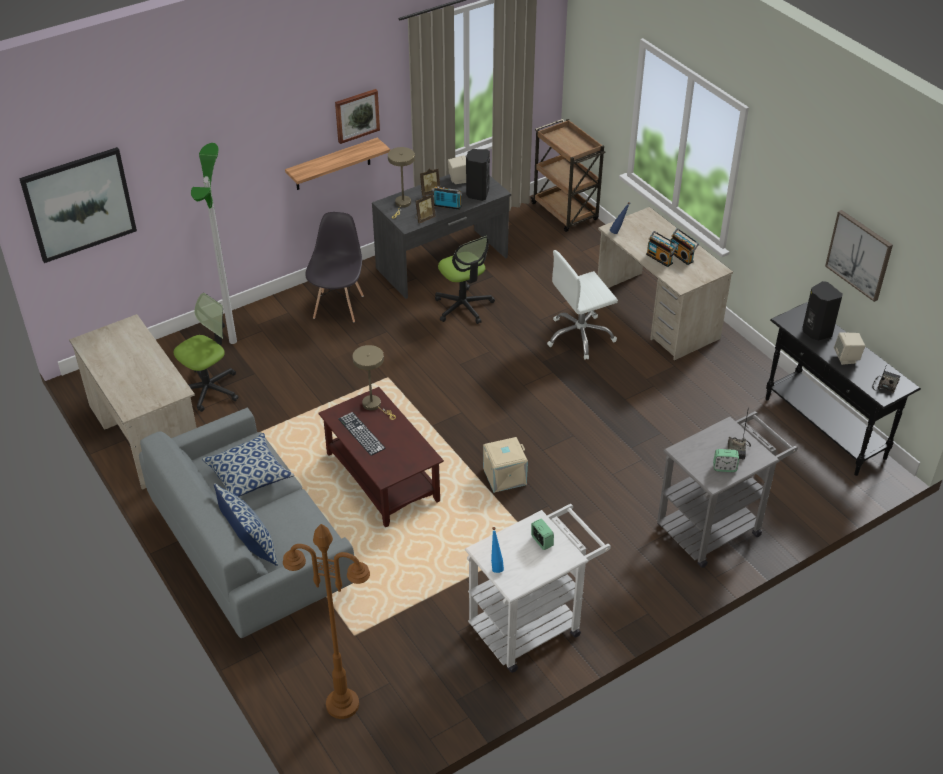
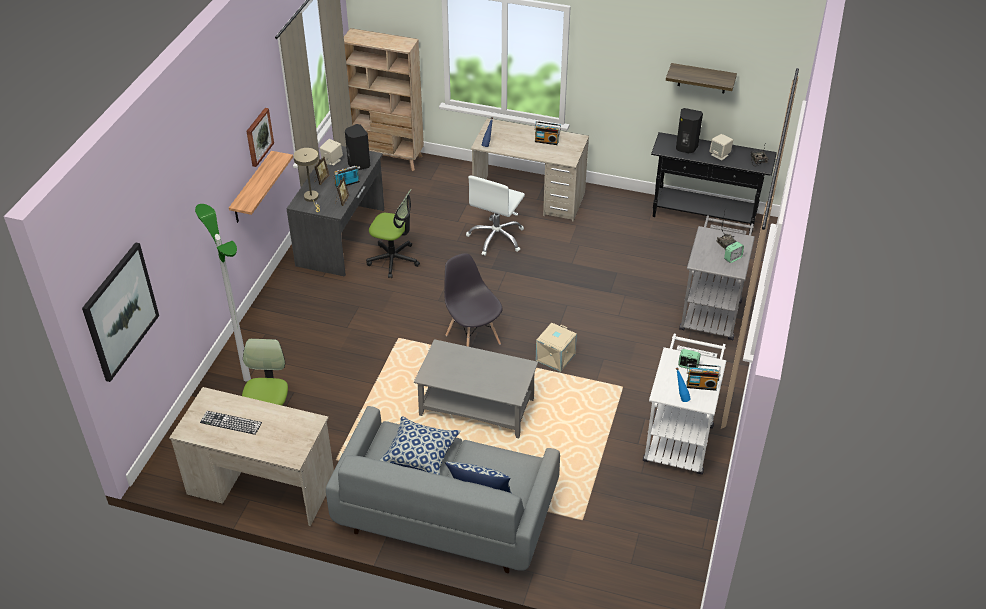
camera: 40 degrees left, 0 degrees up
brown floor lamp [283,524,370,719] -> none
grey chair [306,212,364,323] -> grey chair moved to [444,253,503,347]
brown coffee table [318,387,444,527] -> grey coffee table [414,339,538,438]
keyboard [338,412,386,456] -> keyboard moved to [200,411,262,435]
beige table lamp [353,345,396,420] -> none
brown cart [530,119,606,232] -> beige bookcase [344,28,424,171]
radio [646,231,678,267] -> radio moved to [686,363,721,391]
picture [825,210,893,302] -> shelf [666,63,737,93]

